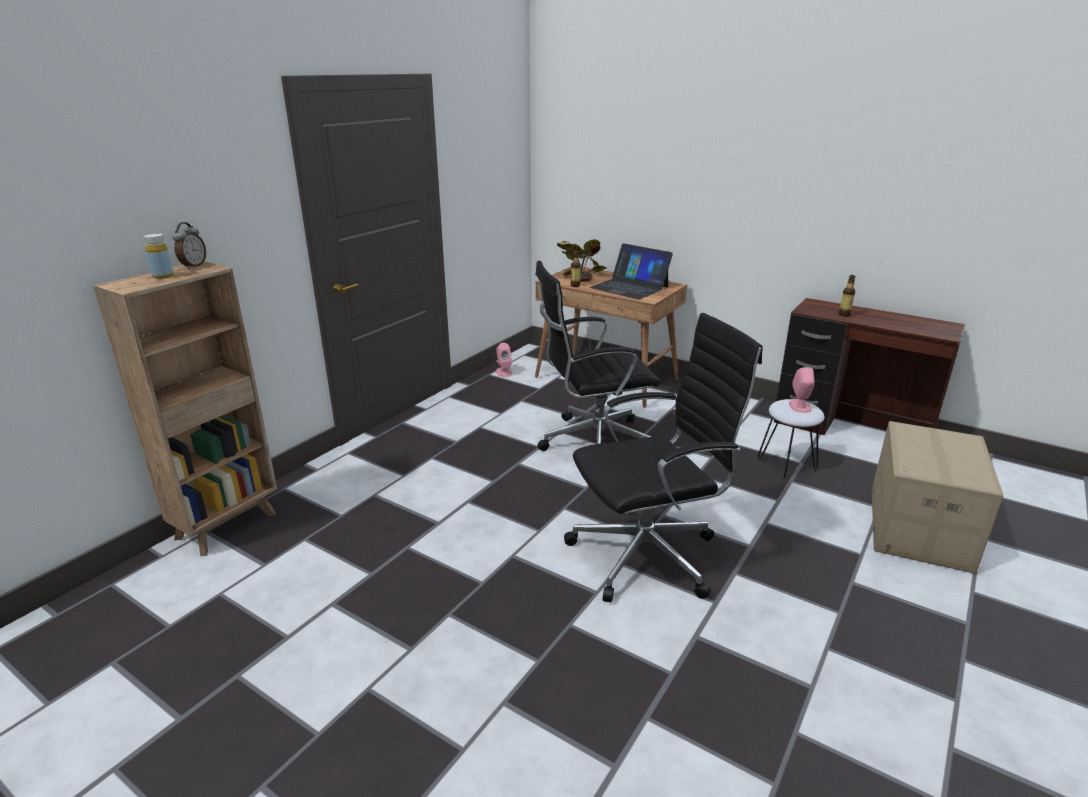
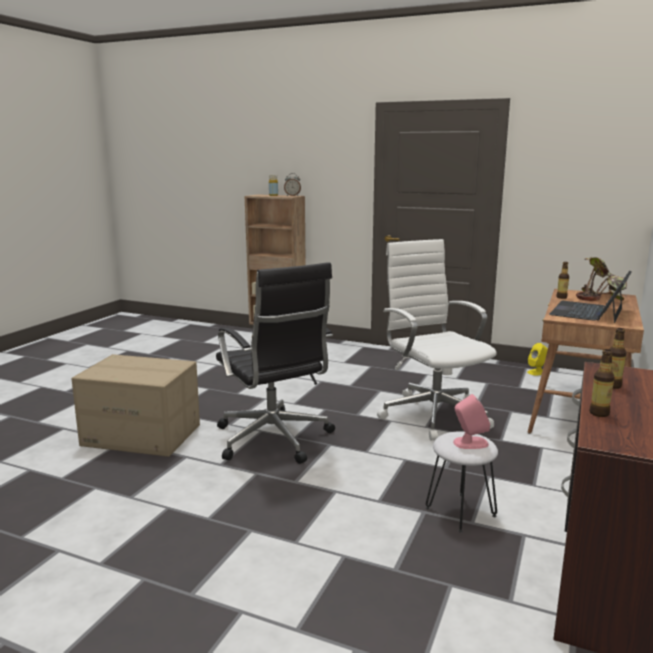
camera: 80 degrees right, 10 degrees down
pink speaker [496,343,512,377] -> yellow speaker [527,343,548,376]
black office chair [535,261,661,451] -> white office chair [377,239,497,441]
cardboard box [872,421,1004,574] -> cardboard box moved to [71,354,200,457]
none -> bottle [589,349,614,417]

